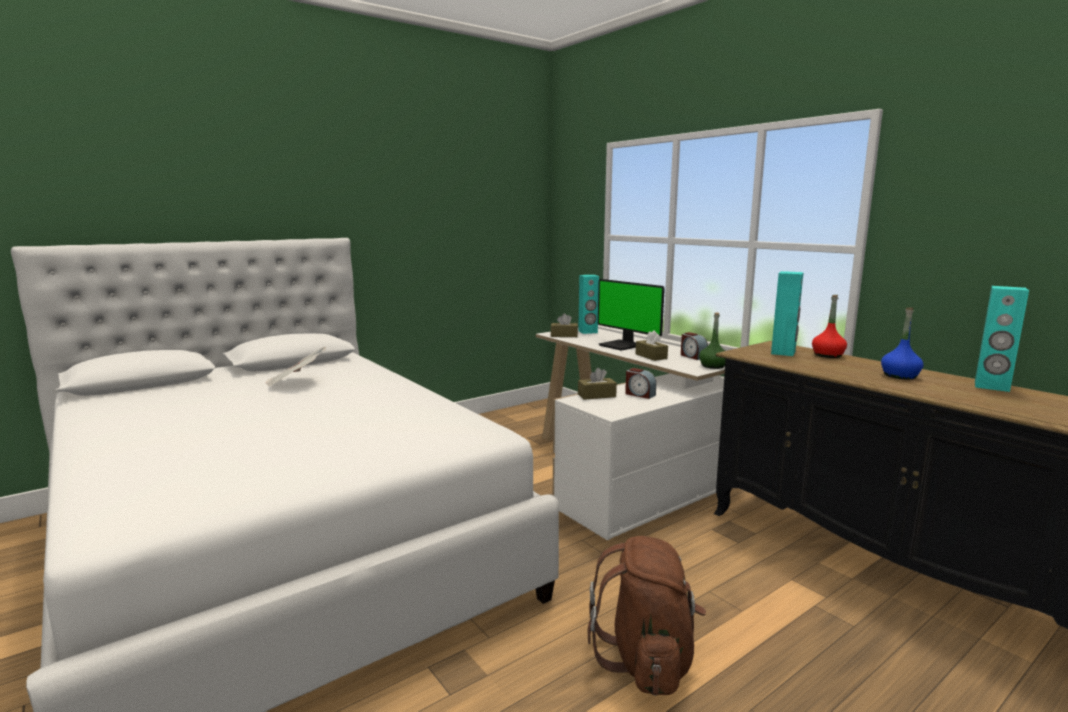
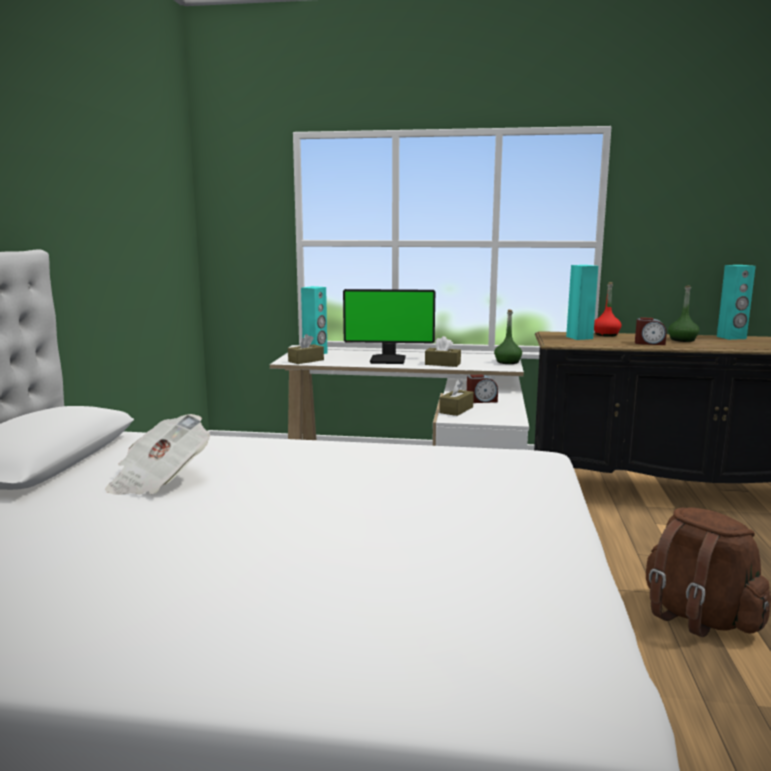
camera: 45 degrees left, 0 degrees up
alarm clock [681,332,708,360] -> alarm clock moved to [635,317,667,345]
blue bottle [881,307,924,379] -> green bottle [668,285,699,342]

